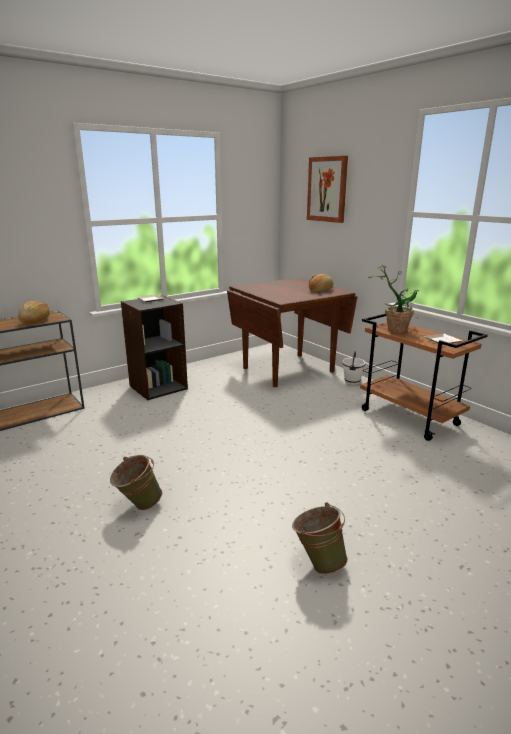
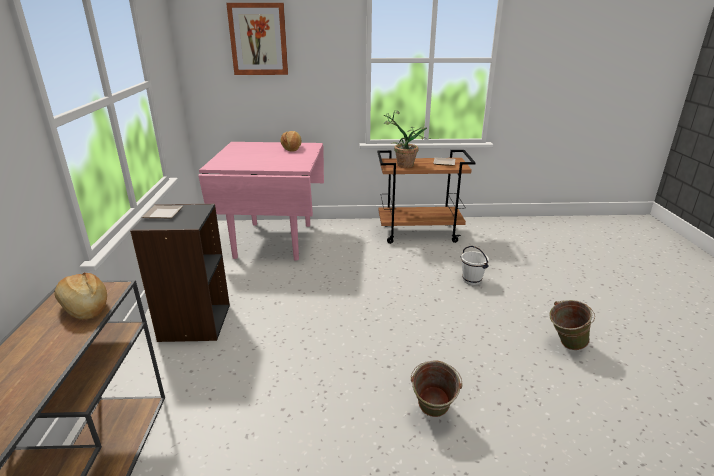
camera: 55 degrees left, 5 degrees up
brown dining table [227,278,357,387] -> pink dining table [198,142,324,261]
white bucket [343,352,365,385] -> white bucket moved to [461,246,489,285]

